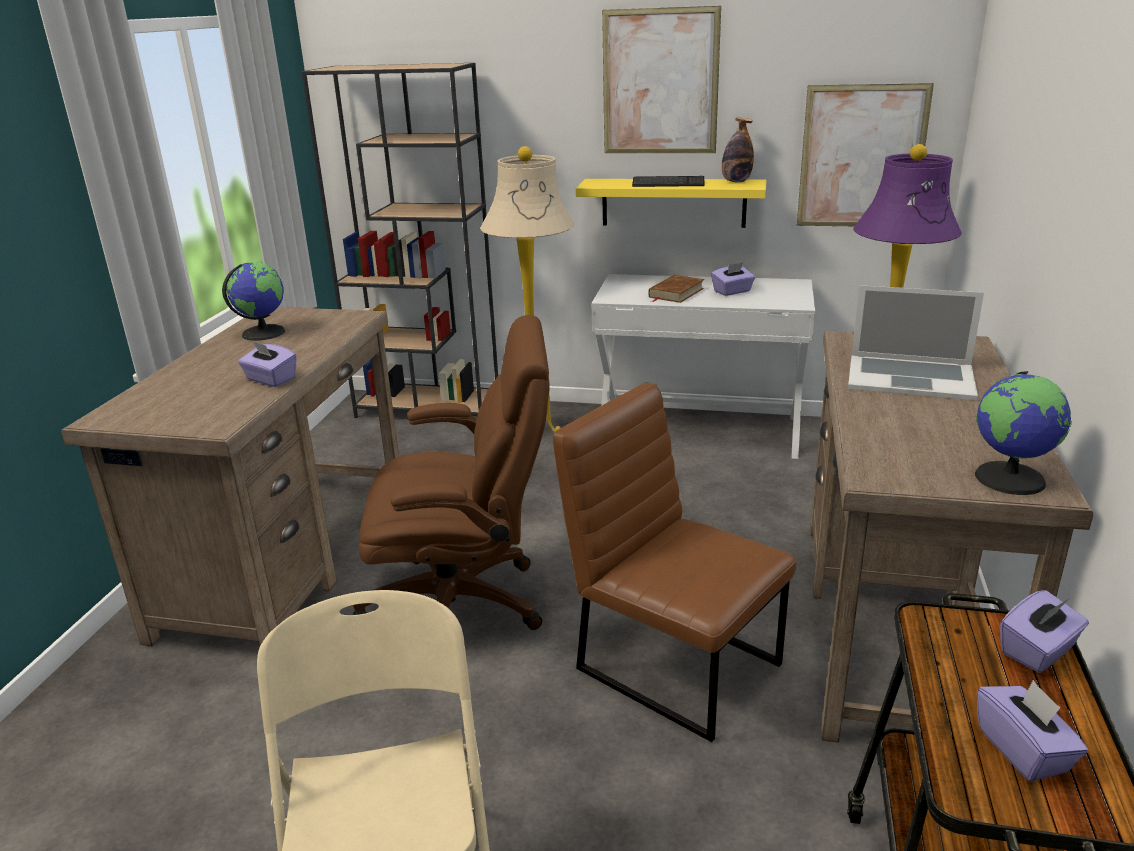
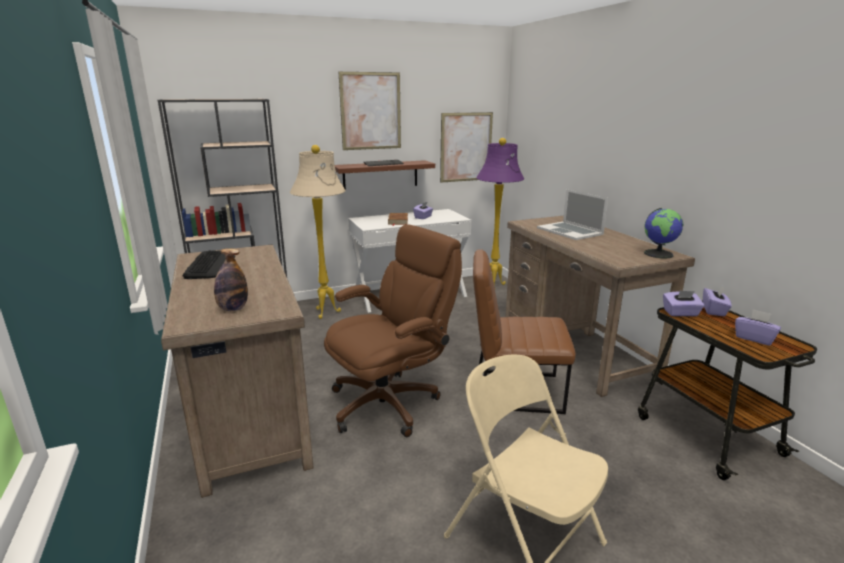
camera: 35 degrees left, 5 degrees down
globe [222,262,285,341] -> keyboard [183,251,235,279]
purple tissue box [238,341,296,387] -> purple tissue box moved to [663,291,704,316]
yellow shelf [576,179,766,228] -> brown shelf [335,160,435,190]
bottle [722,118,754,182] -> bottle moved to [214,248,248,311]
laptop [848,285,984,401] -> laptop turned 75 degrees clockwise [537,189,608,240]

